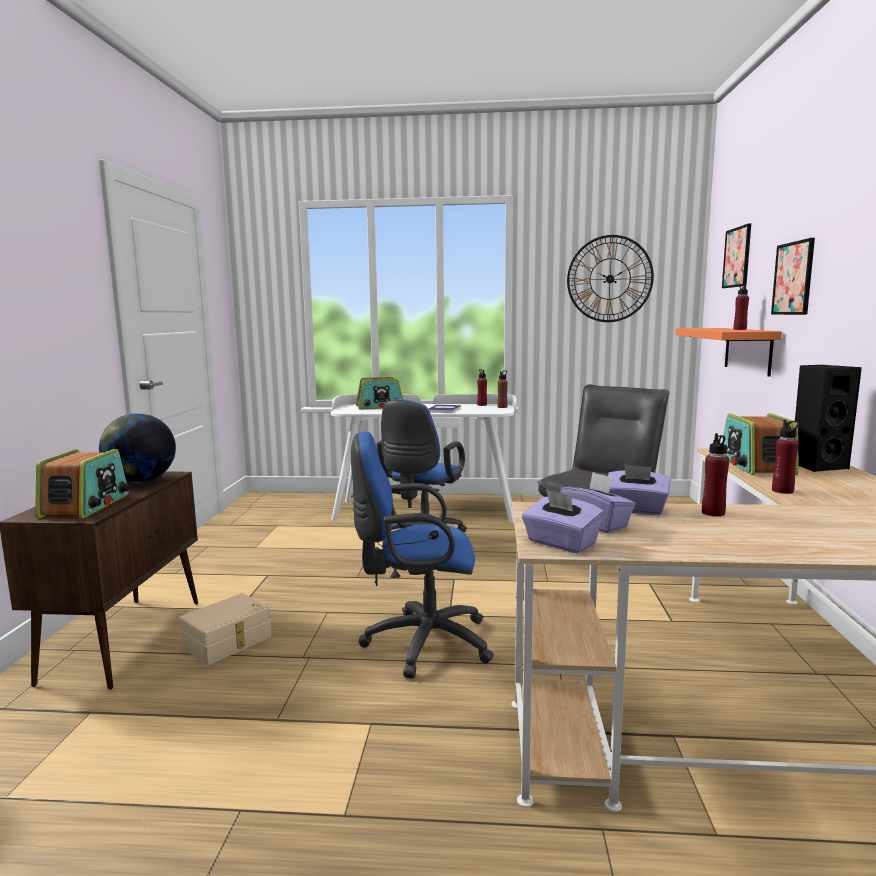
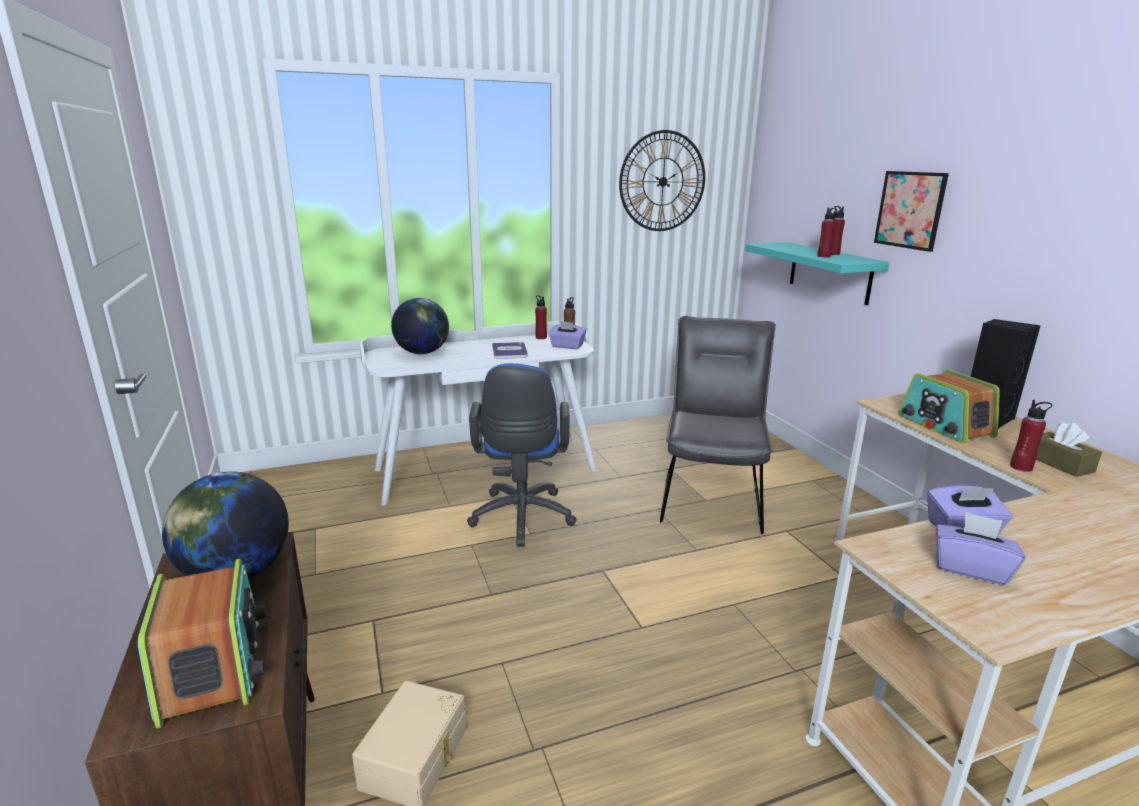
camera: 25 degrees left, 10 degrees up
blue office chair [351,431,494,679] -> none
radio [356,377,403,410] -> globe [391,298,449,354]
purple tissue box [522,489,604,554] -> purple tissue box moved to [549,321,587,349]
orange shelf [675,328,782,377] -> turquoise shelf [745,242,889,305]
red bottle [702,433,729,517] -> red bottle moved to [817,207,837,258]
picture [722,223,751,288] -> none
none -> brown tissue box [1036,422,1102,477]

